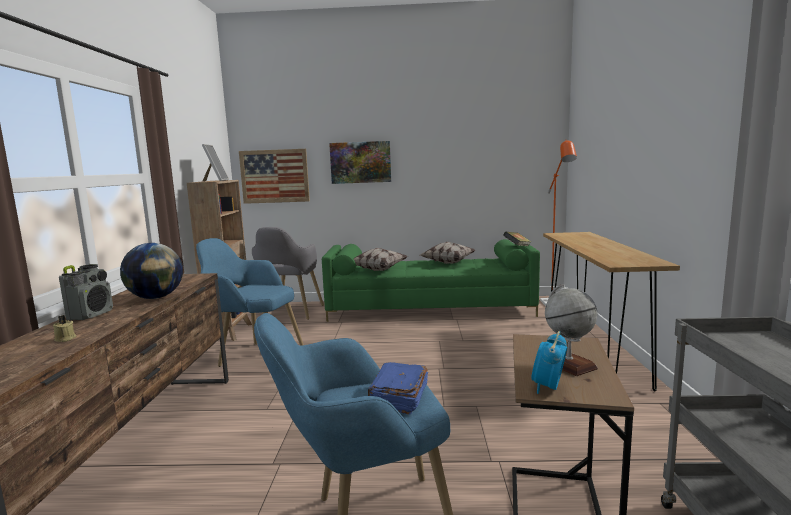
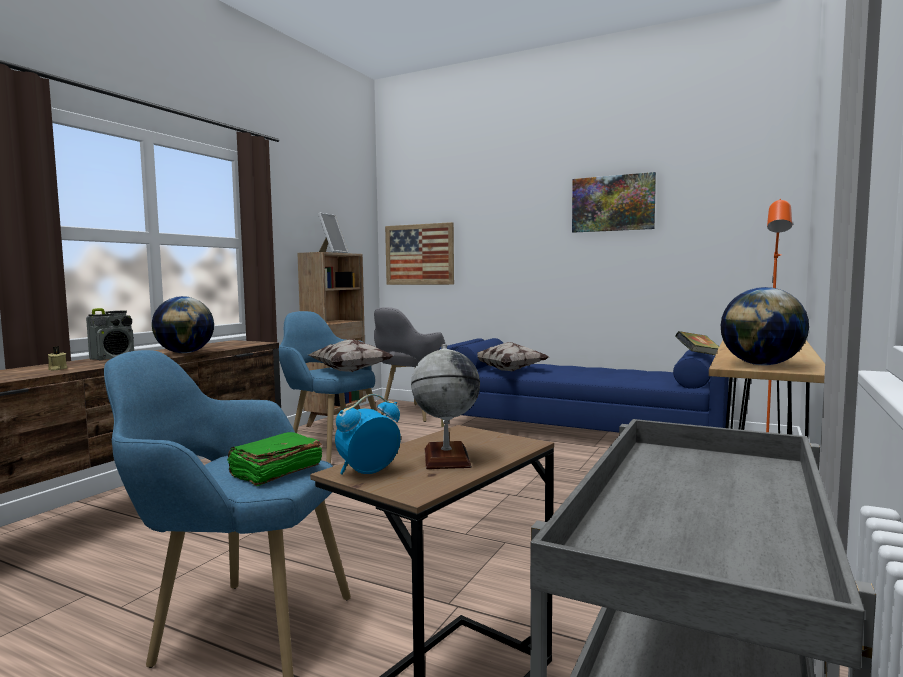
camera: 25 degrees right, 5 degrees down
green sofa [322,239,540,322] -> blue sofa [439,338,729,432]
picture [329,141,391,184] -> picture moved to [572,172,656,233]
blue book [368,362,428,415] -> green book [227,432,322,486]
pillow [420,242,475,264] -> pillow moved to [309,339,393,372]
none -> globe [721,287,809,366]

